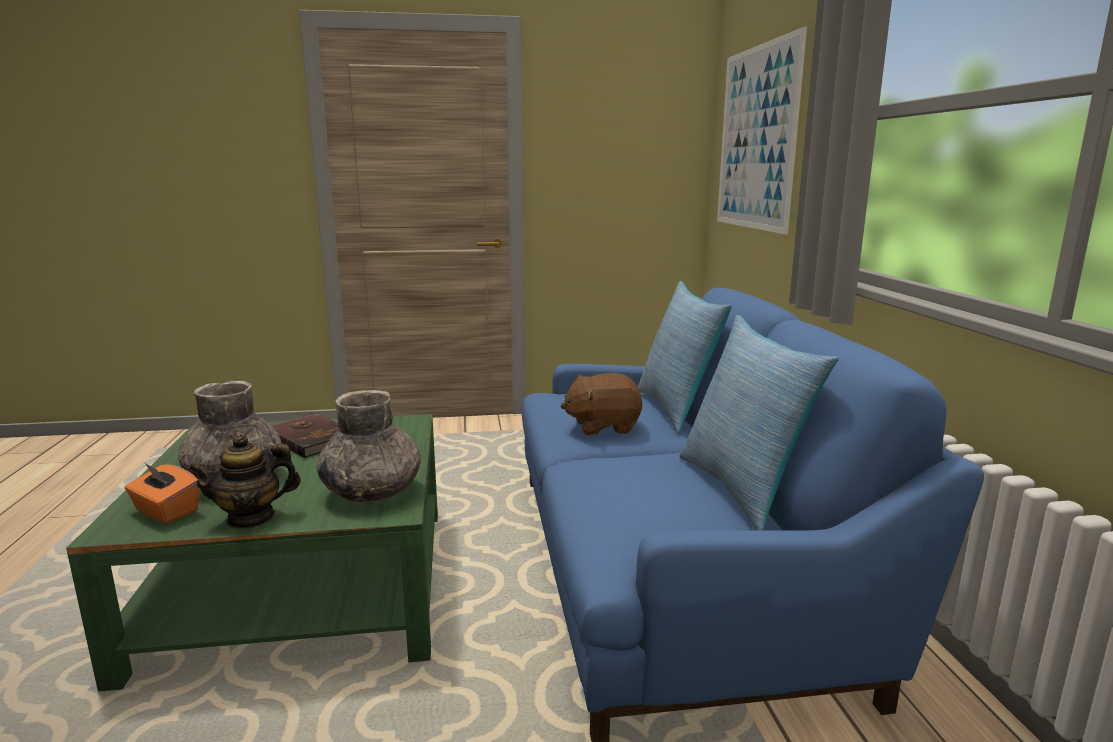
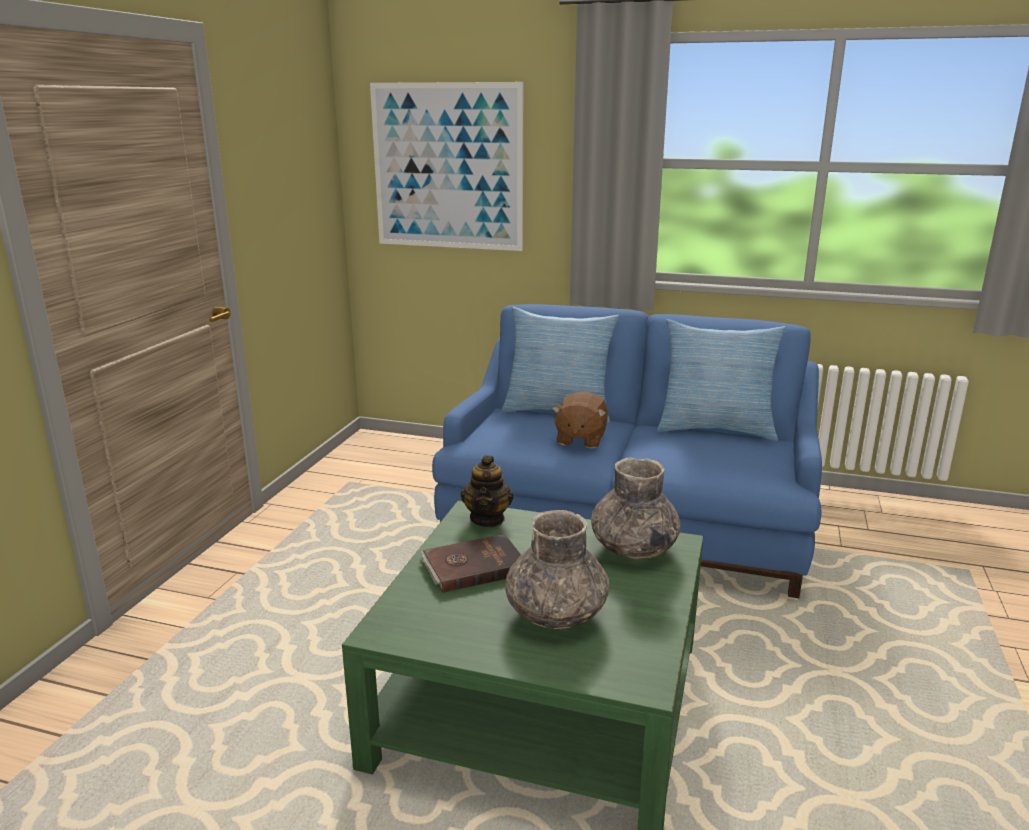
camera: 65 degrees left, 5 degrees up
orange tissue box [125,462,200,524] -> none
teapot [188,434,301,529] -> teapot moved to [460,455,514,527]

